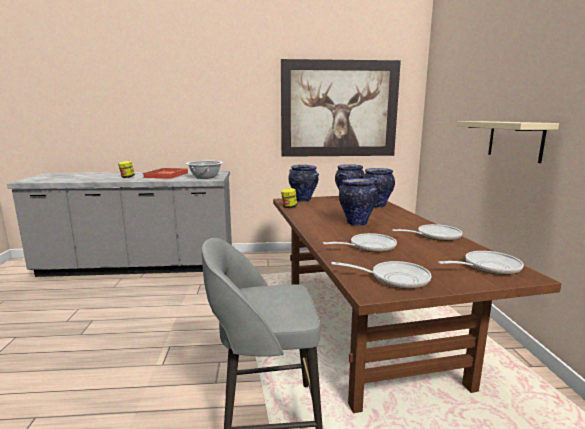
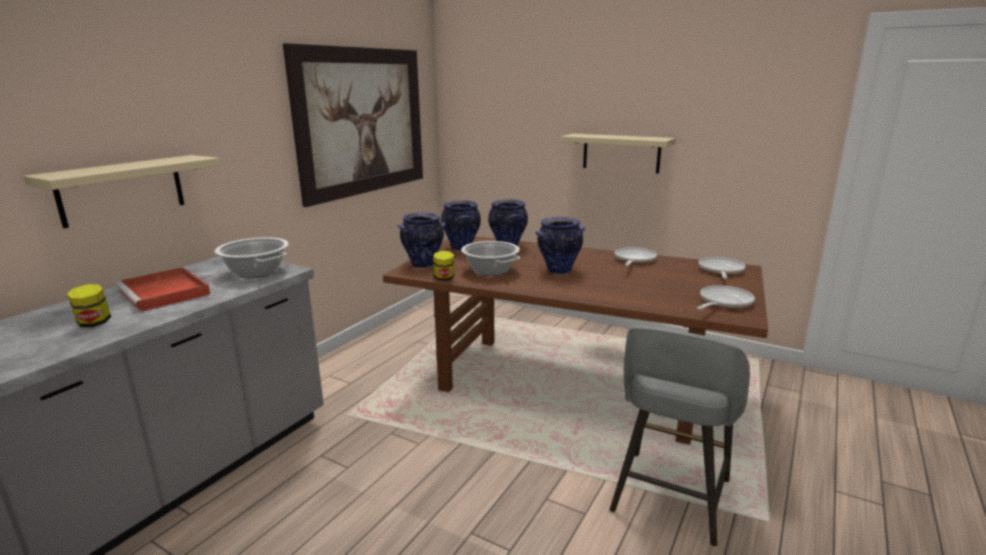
camera: 55 degrees left, 5 degrees up
frying pan [323,233,397,252] -> none
none -> beige shelf [23,155,221,228]
none -> cooking pot [461,241,520,276]

